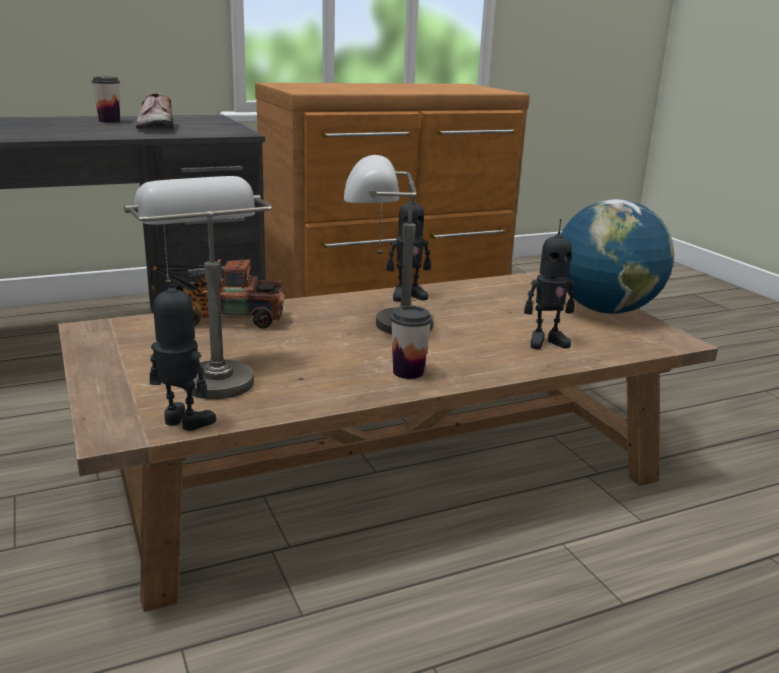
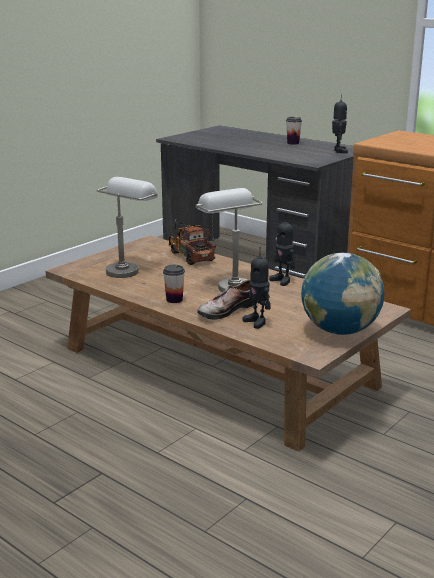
camera: 65 degrees right, 0 degrees up
shoe [136,93,174,130] -> shoe moved to [197,280,257,320]
toy robot [150,268,216,431] -> toy robot moved to [332,94,348,154]

